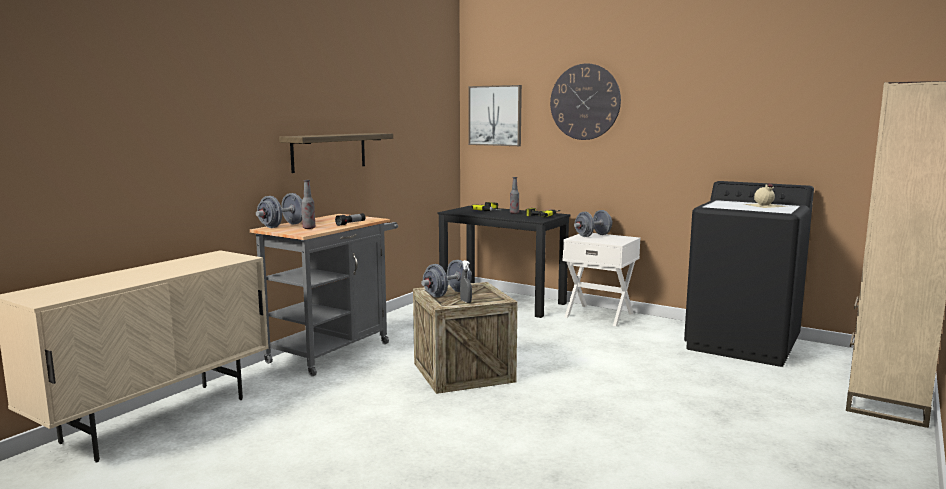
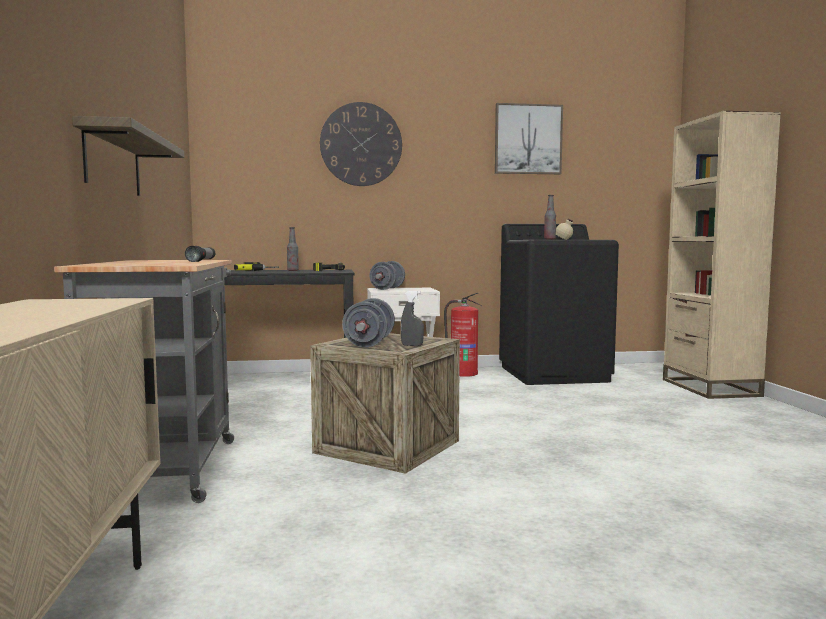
camera: 40 degrees left, 5 degrees down
grey dumbbell [256,193,302,228] -> none
bottle [301,180,315,229] -> bottle moved to [544,195,556,240]
picture [468,85,522,146] -> picture moved to [495,103,563,174]
none -> fire extinguisher [444,293,482,377]

